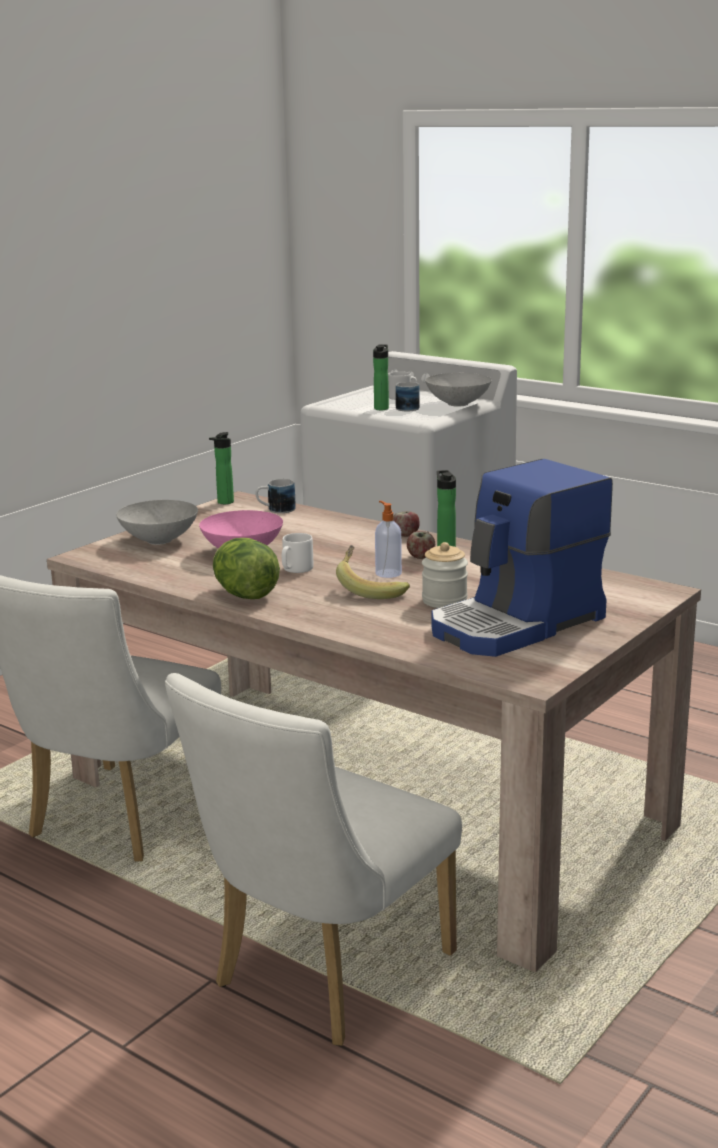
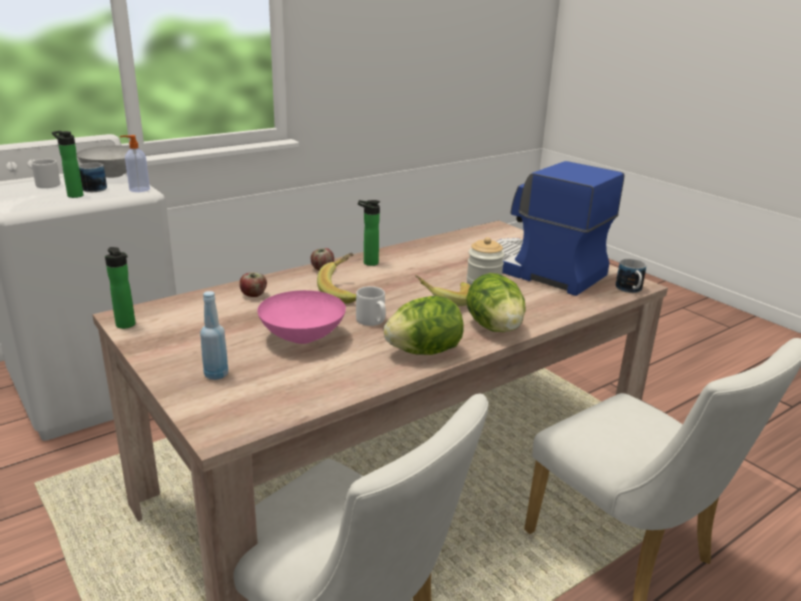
camera: 75 degrees left, 5 degrees up
grey bowl [116,500,198,545] -> blue bottle [200,291,228,380]
mug [255,479,296,513] -> mug moved to [615,259,646,293]
soap dispenser [375,501,402,578] -> soap dispenser moved to [120,135,150,192]
apple [407,531,435,559] -> apple moved to [240,272,267,297]
coffee machine [432,459,613,657] -> coffee machine turned 150 degrees clockwise [496,161,624,296]
none -> banana [317,253,356,304]
none -> lettuce [466,273,526,332]

